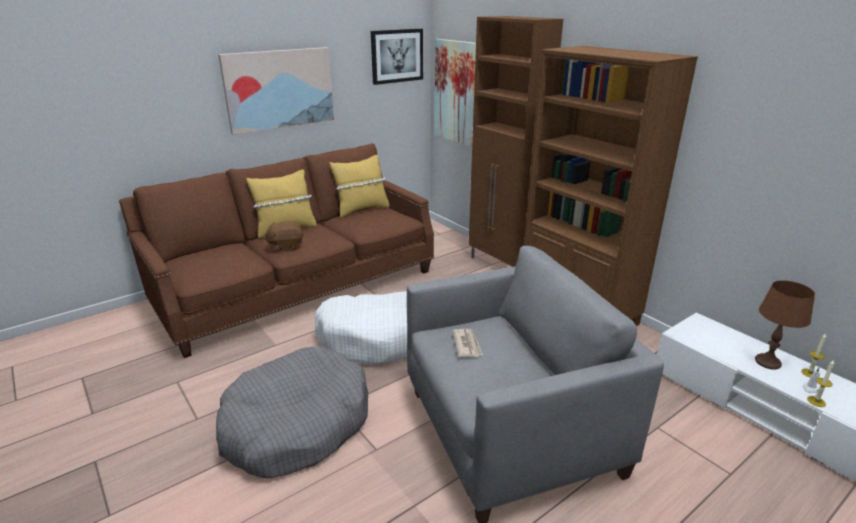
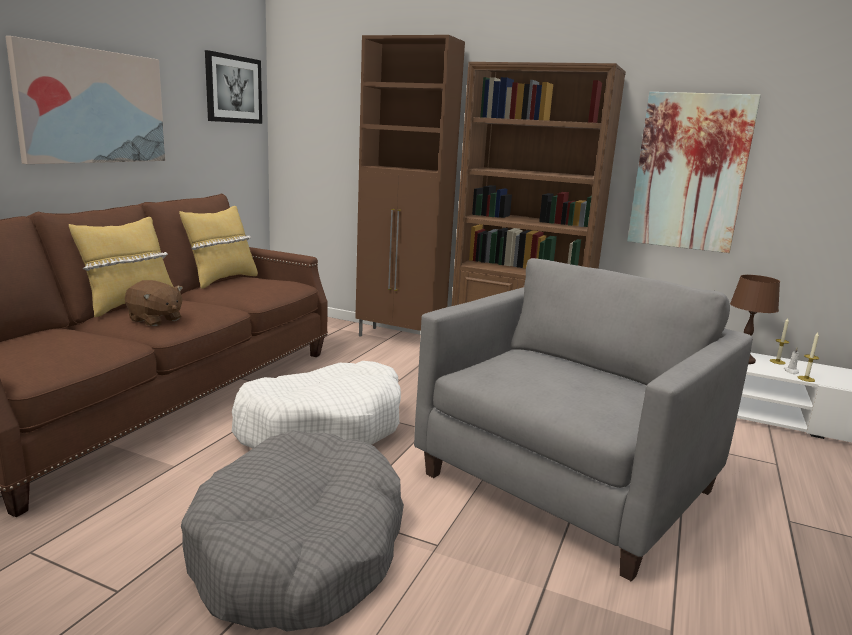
camera: 30 degrees left, 10 degrees down
brown plush toy [264,221,304,252] -> brown plush toy turned 105 degrees counterclockwise [125,280,183,326]
picture [435,39,476,147] -> picture moved to [627,92,761,253]
newspaper [452,329,483,357] -> none

